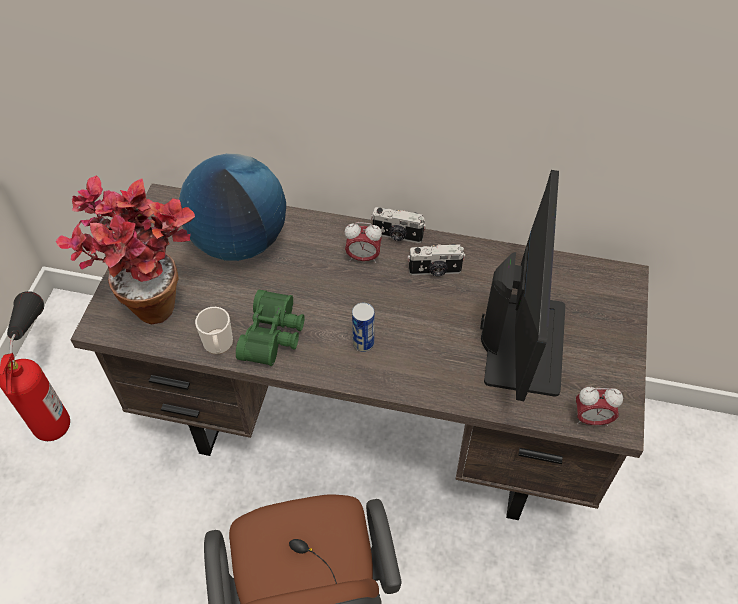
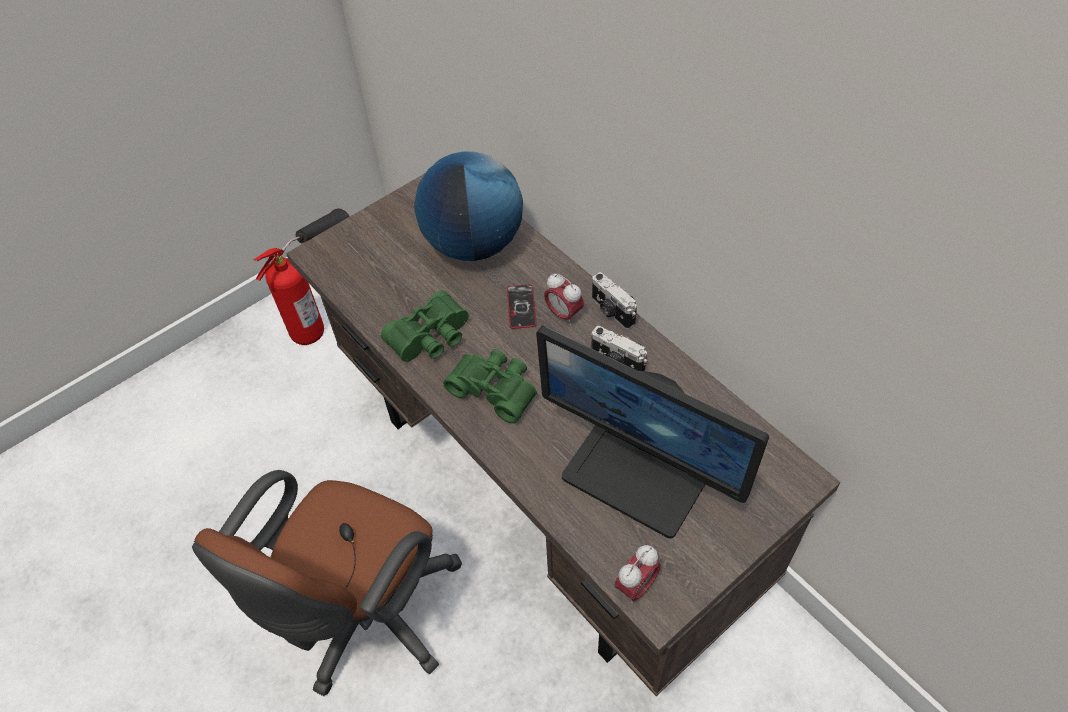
camera: 40 degrees right, 0 degrees up
potted plant [56,175,195,324] -> none
mug [195,307,233,354] -> none
can [352,303,374,352] -> green binoculars [443,349,537,424]
monitor [480,170,565,401] -> monitor turned 75 degrees clockwise [536,326,769,538]
alarm clock [576,387,623,426] -> alarm clock turned 90 degrees counterclockwise [615,545,661,604]
none -> phone [507,284,537,329]

